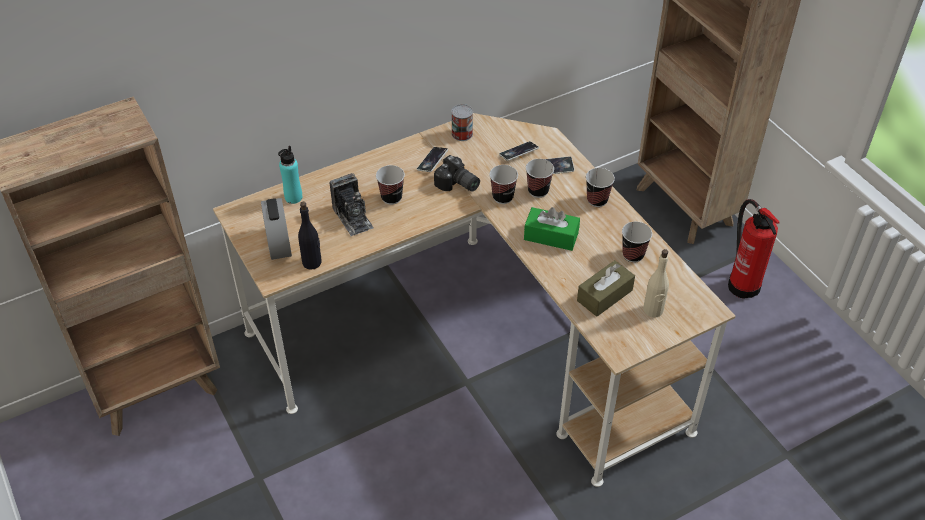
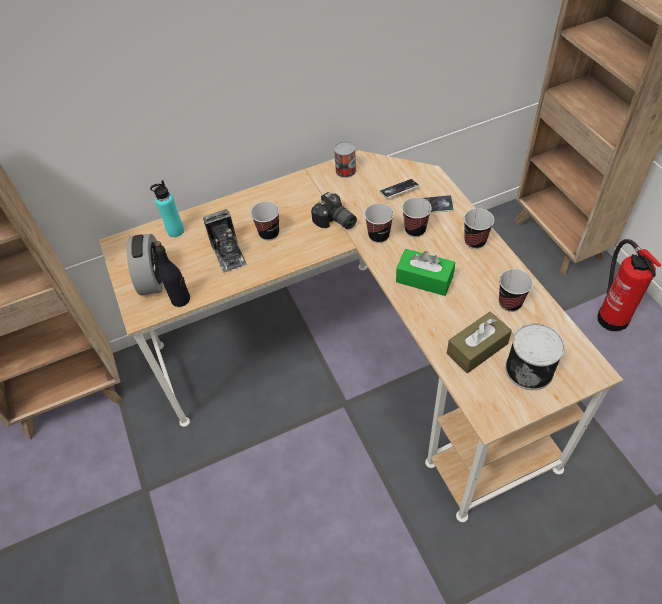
camera: 10 degrees right, 5 degrees up
phone [417,147,448,172] -> none
beige bottle [643,249,669,318] -> can [505,323,565,390]

